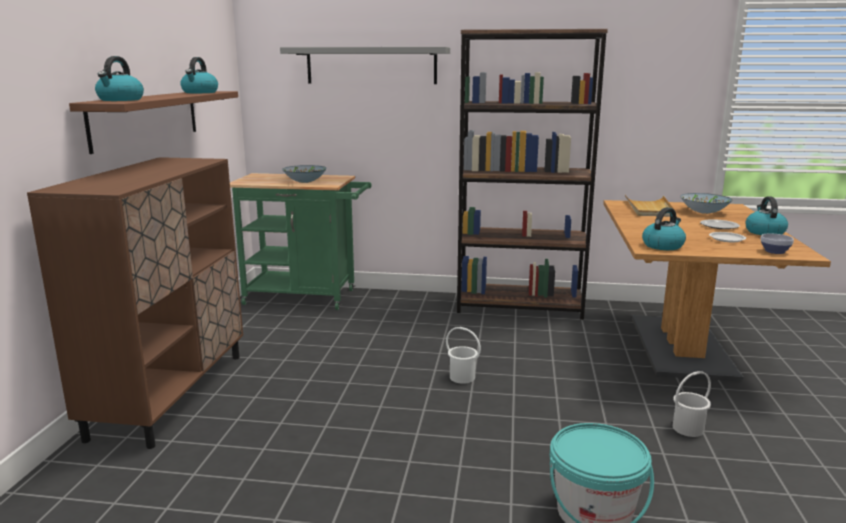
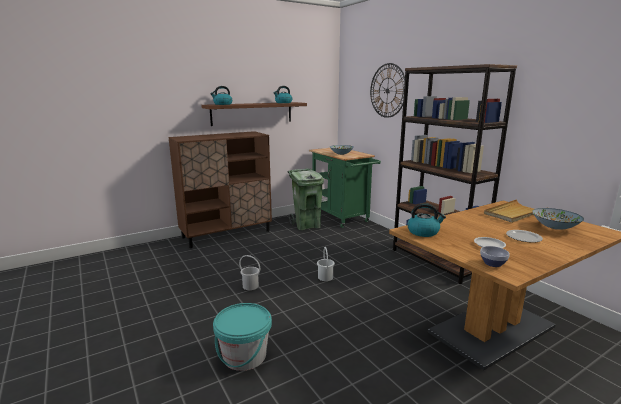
camera: 50 degrees right, 0 degrees up
grey shelf [280,47,450,84] -> wall clock [370,63,405,118]
white bucket [673,371,711,437] -> white bucket moved to [239,255,260,290]
kettle [745,196,788,235] -> none
none -> green trash can [287,168,324,230]

